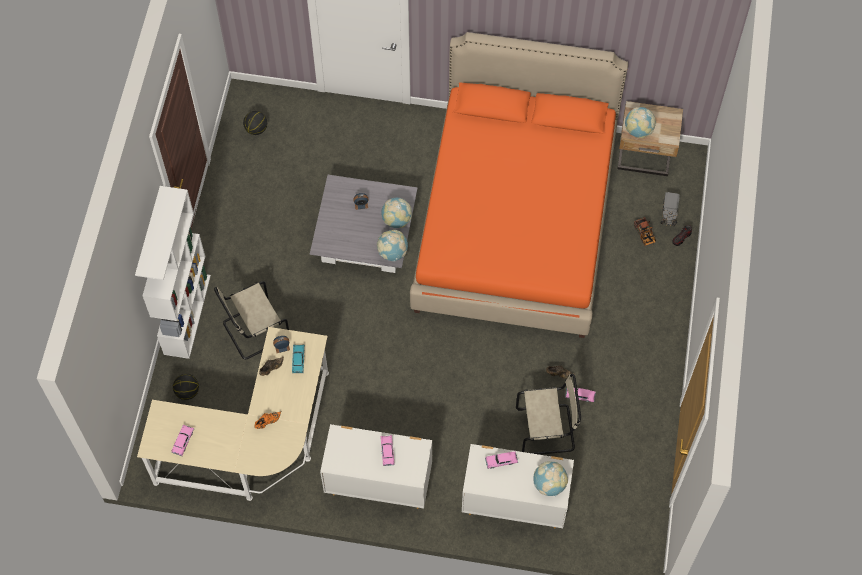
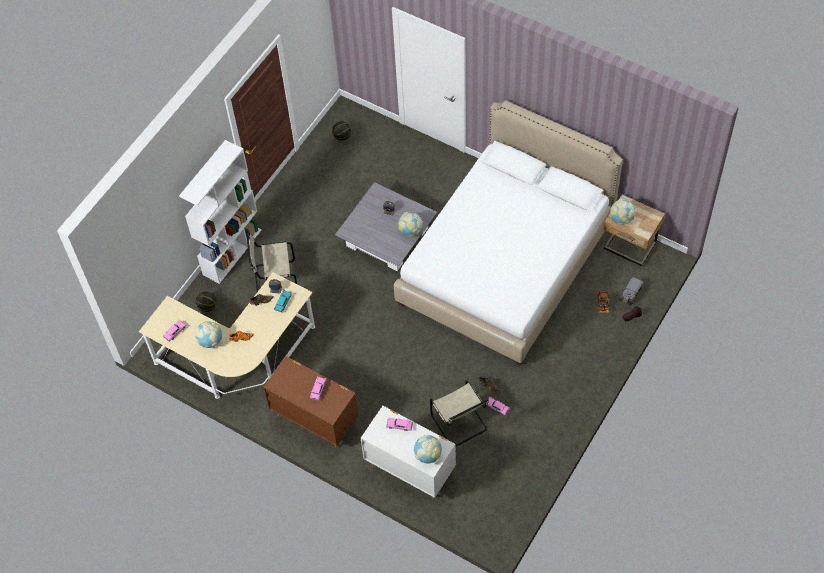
camera: 25 degrees right, 5 degrees down
white dresser [320,424,432,509] -> brown dresser [263,356,359,448]
globe [377,230,408,261] -> globe moved to [195,321,222,348]
orange bed [410,32,628,338] -> white bed [394,100,623,366]
beige chair [516,373,581,455] -> beige chair turned 45 degrees clockwise [430,380,489,446]

